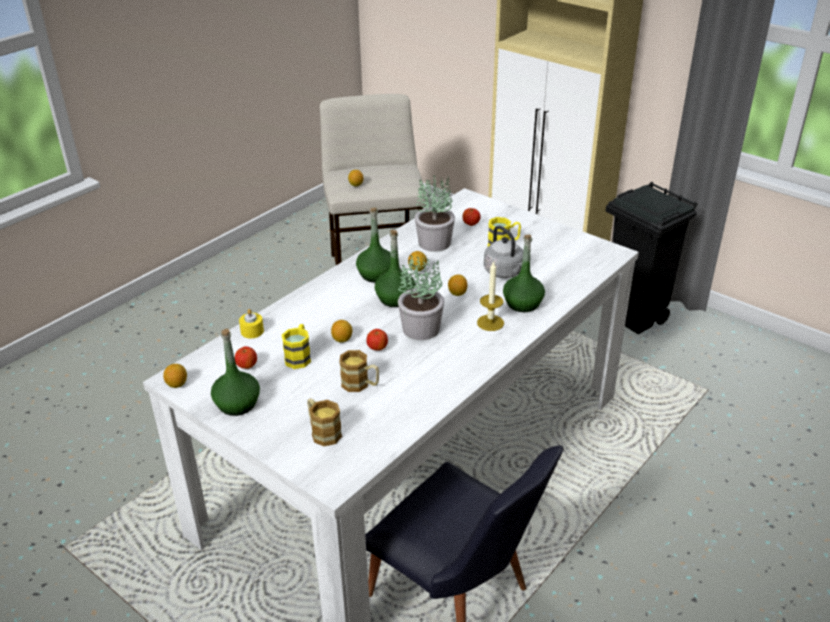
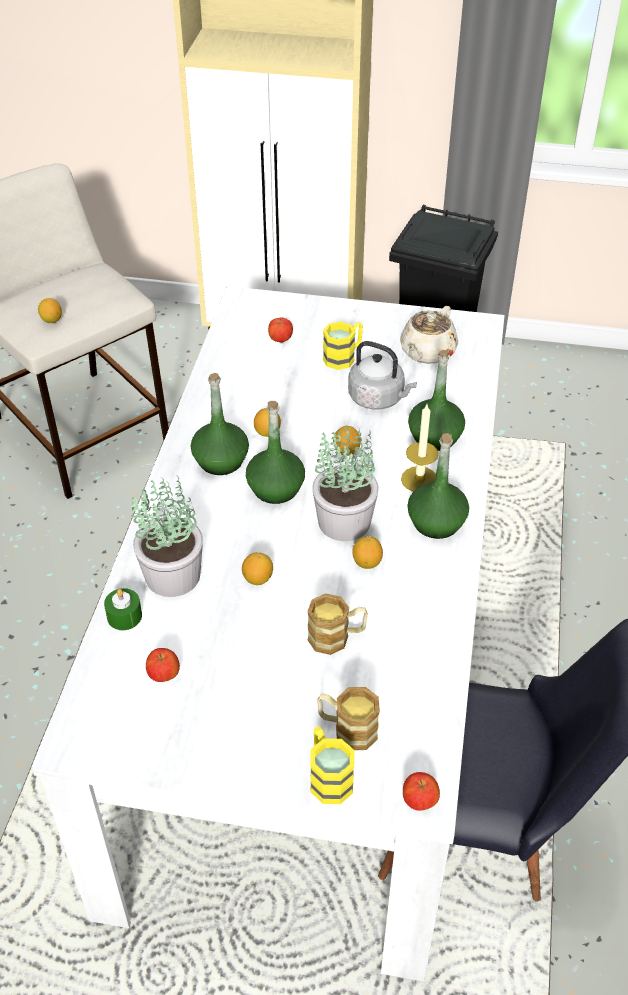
camera: 30 degrees left, 10 degrees up
lemon [163,364,187,388] -> lemon moved to [352,536,383,569]
green bottle [211,329,260,416] -> green bottle moved to [407,433,469,539]
yellow candle [239,309,264,338] -> green candle [104,588,142,630]
yellow mug [282,324,311,369] -> yellow mug moved to [310,726,354,804]
apple [367,329,388,351] -> apple moved to [403,772,440,811]
potted plant [415,175,455,252] -> potted plant moved to [131,477,203,597]
none -> beige teapot [400,306,458,364]

